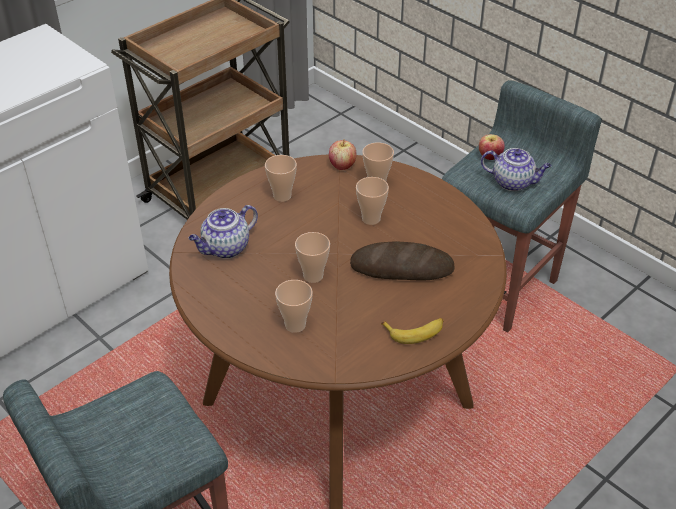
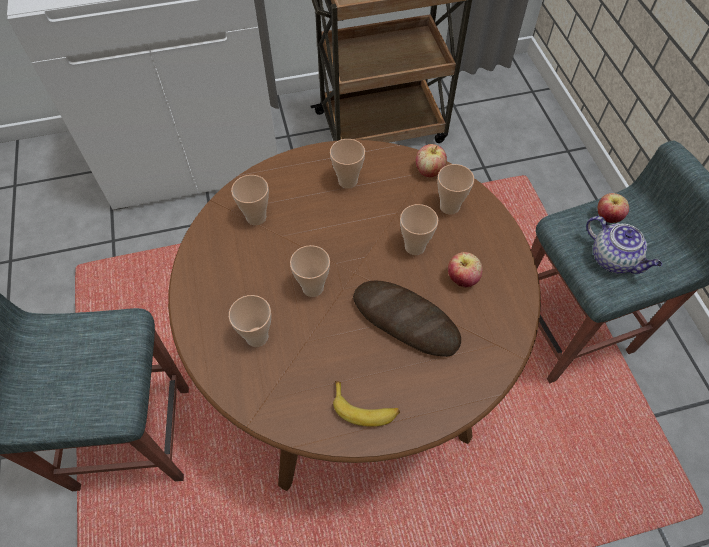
camera: 30 degrees right, 15 degrees up
teapot [189,205,258,259] -> cup [231,175,269,225]
none -> apple [448,252,483,287]

